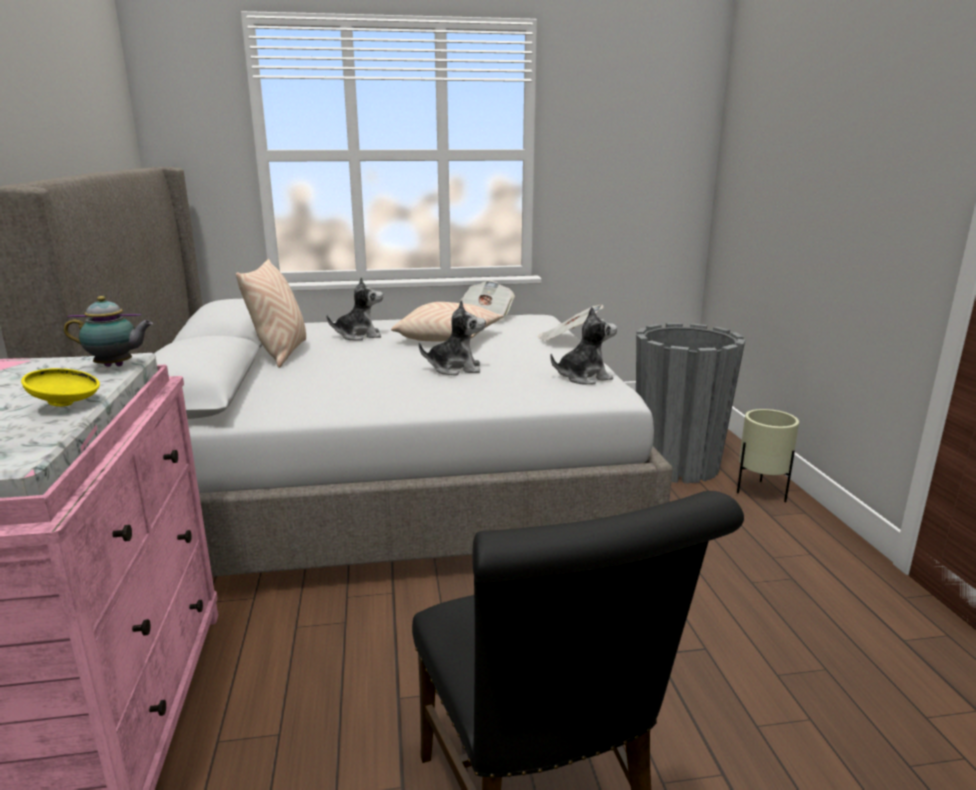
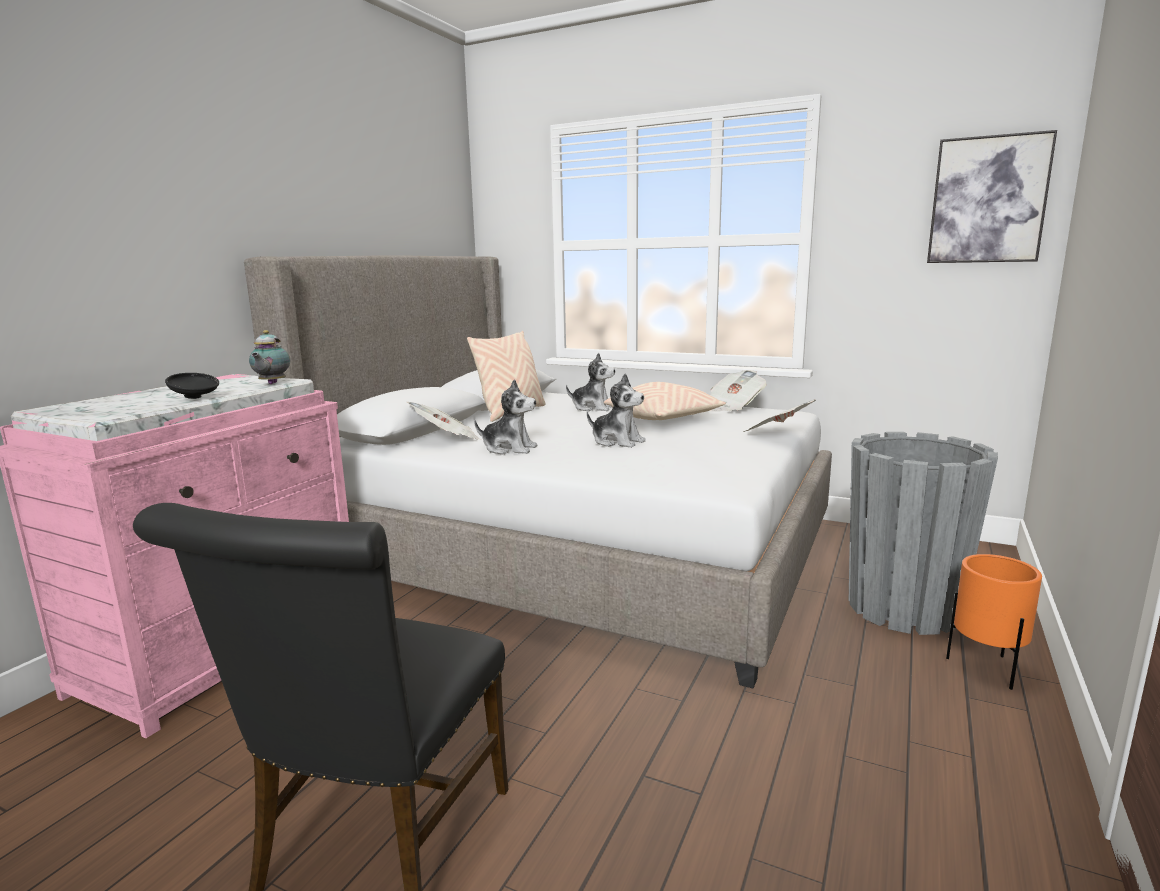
camera: 35 degrees right, 5 degrees down
yellow bowl [21,368,100,407] -> black bowl [165,373,219,399]
teapot [64,296,153,367] -> teapot turned 60 degrees clockwise [249,330,290,384]
plush toy [550,307,617,384] -> plush toy moved to [474,379,537,454]
beige planter [737,409,799,503] -> orange planter [946,554,1042,690]
none -> newspaper [407,402,481,440]
none -> picture [927,130,1057,263]

